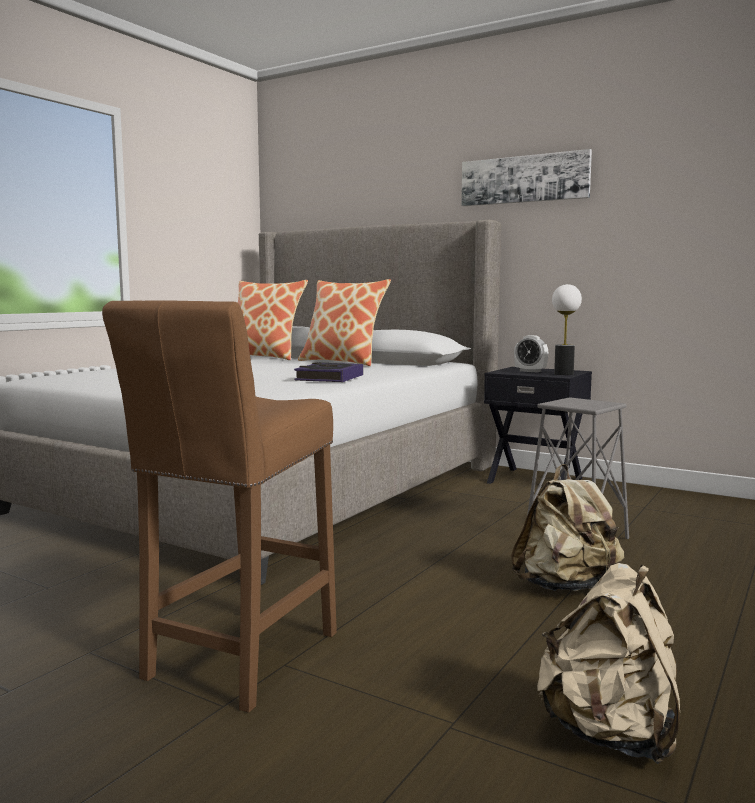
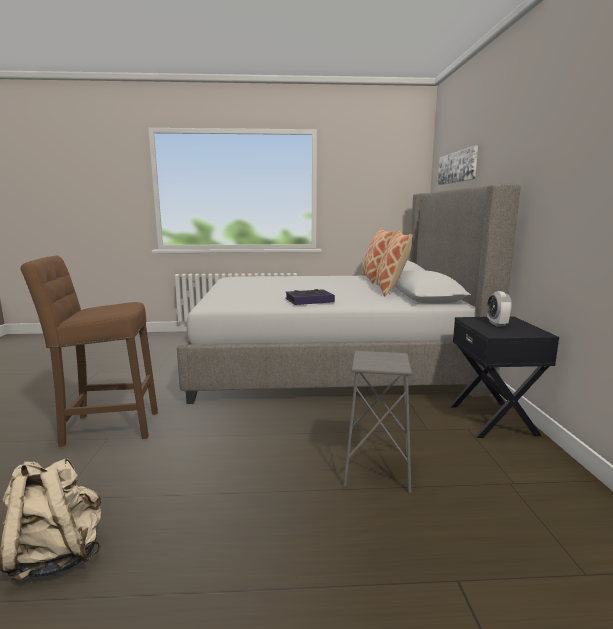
camera: 55 degrees right, 5 degrees up
picture [461,149,592,206] -> picture moved to [438,146,478,185]
beige backpack [511,464,624,591] -> none
table lamp [552,284,582,375] -> none

